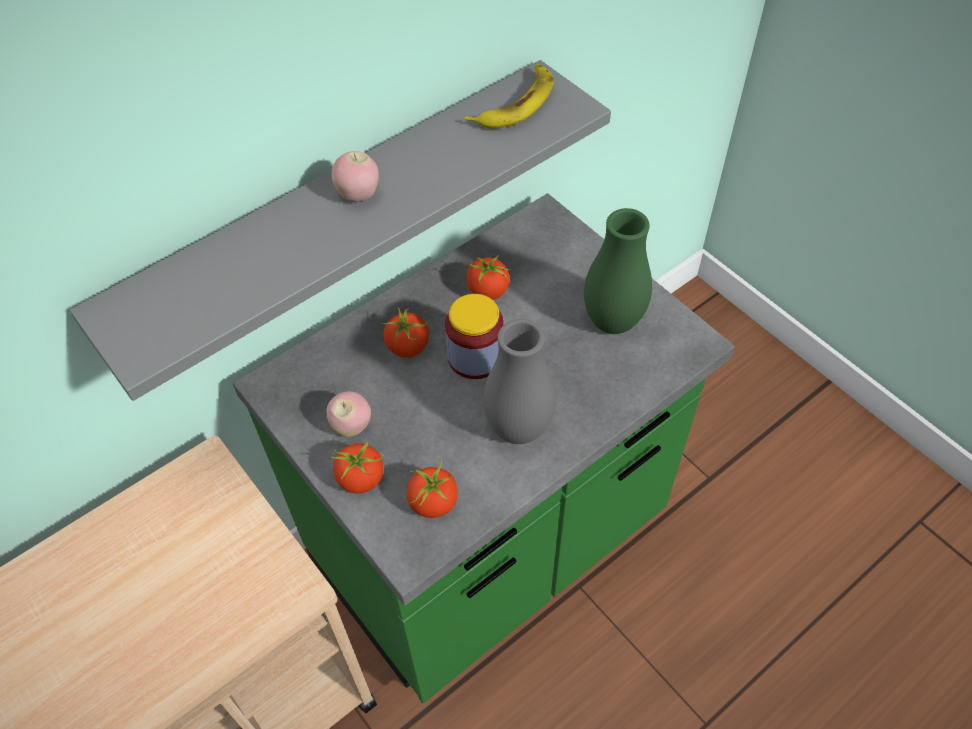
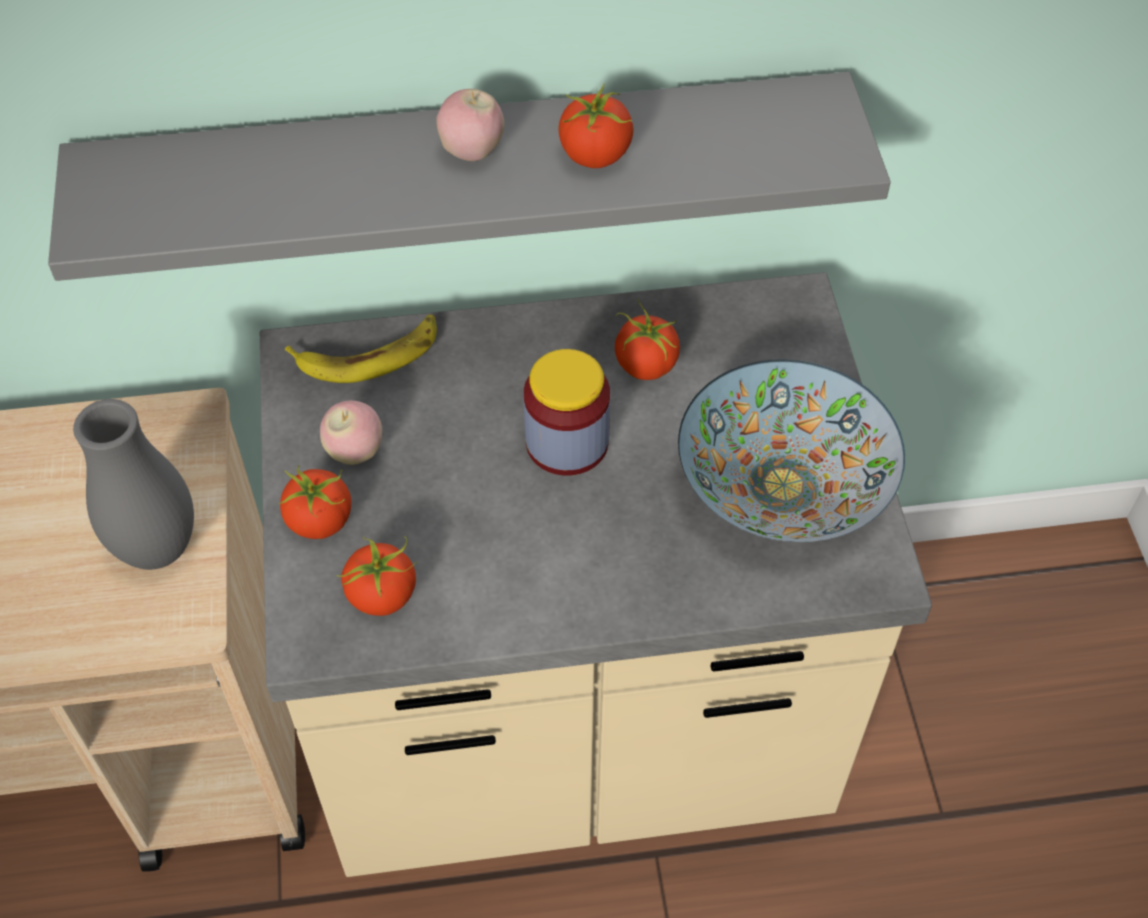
camera: 30 degrees right, 0 degrees up
green counter [233,194,735,703] -> beige counter [260,272,932,877]
tomato [382,307,429,358] -> tomato moved to [558,83,633,168]
banana [465,64,554,128] -> banana moved to [285,315,437,383]
grey vase [483,319,556,444] -> grey vase moved to [73,399,194,570]
green vase [584,208,652,334] -> bowl [678,359,905,542]

